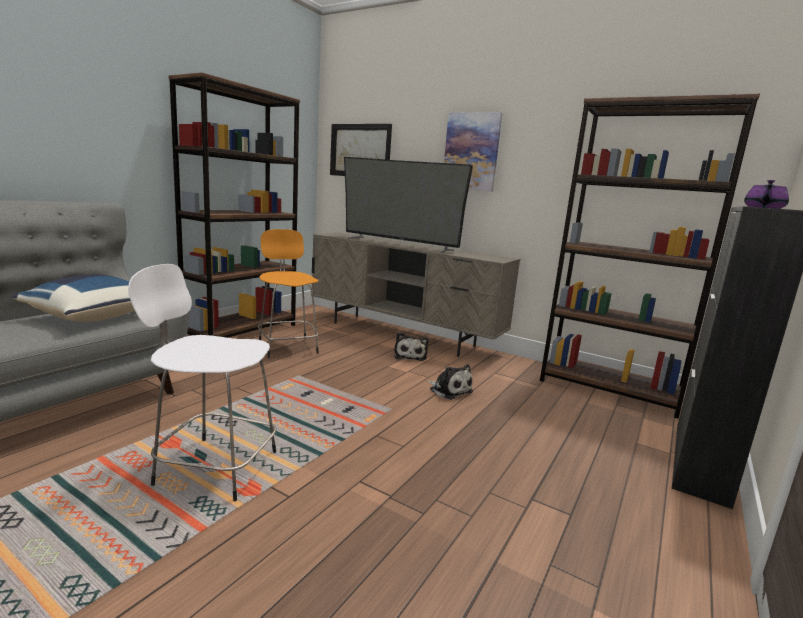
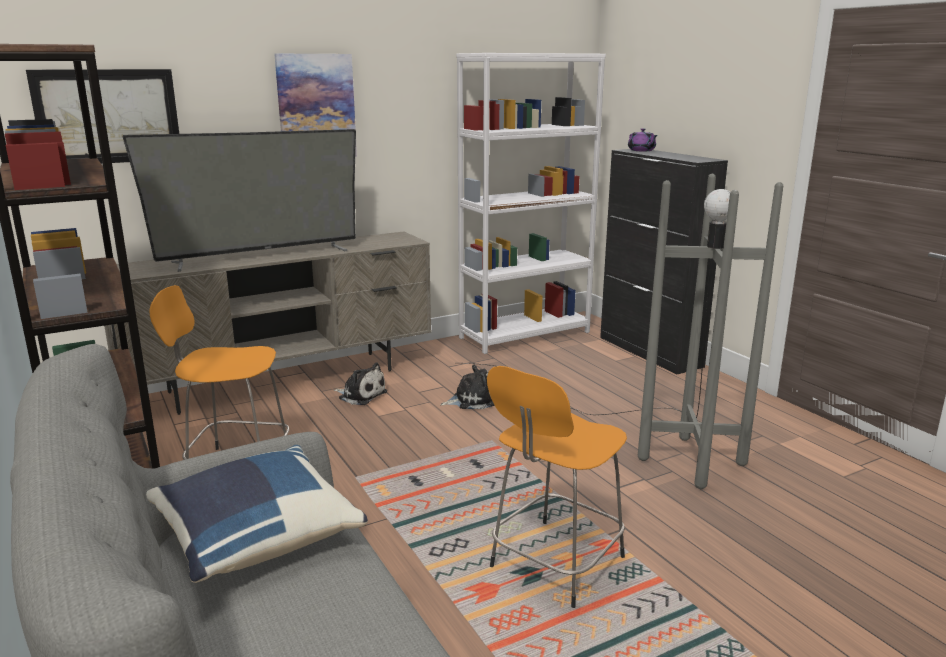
camera: 60 degrees left, 5 degrees up
white stool [128,264,276,501] -> orange stool [487,366,627,608]
brown bookcase [540,93,760,419] -> white bookcase [456,53,606,354]
none -> grey floor lamp [465,174,783,489]

